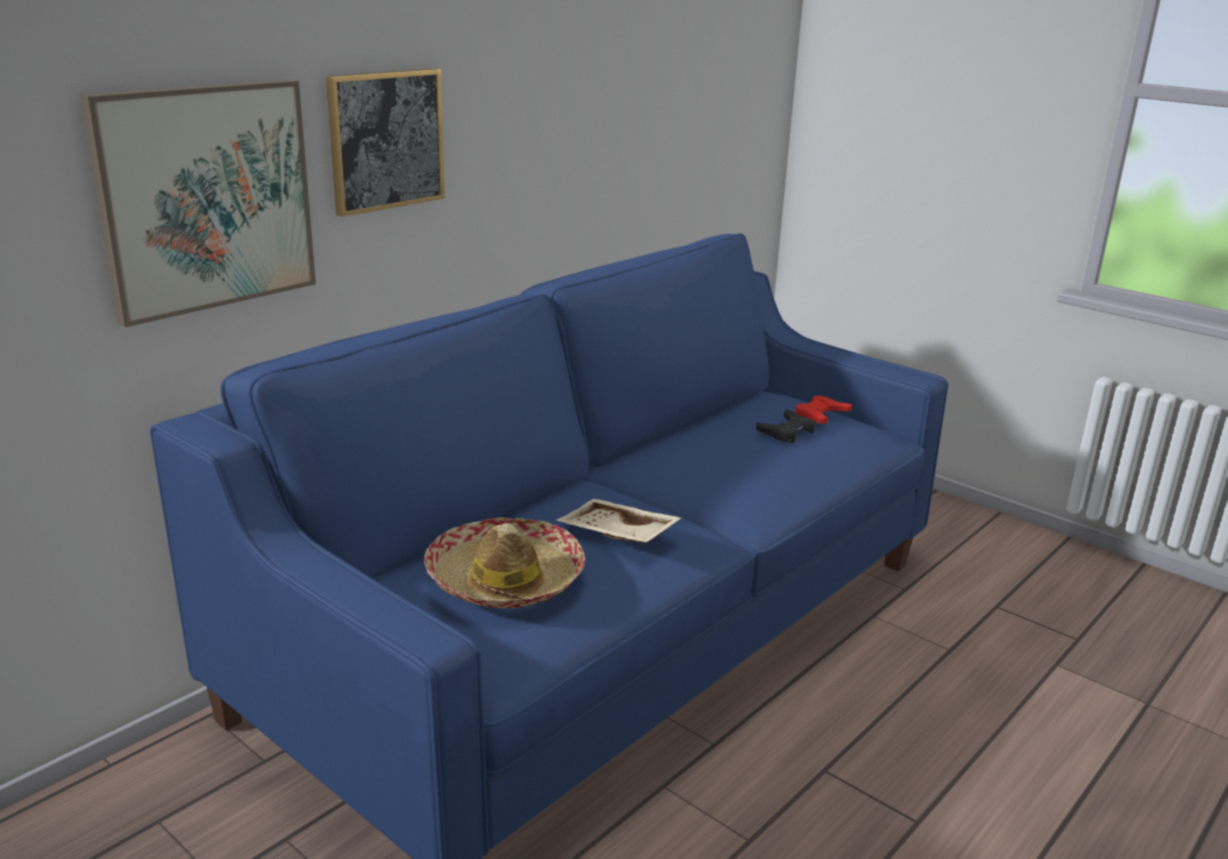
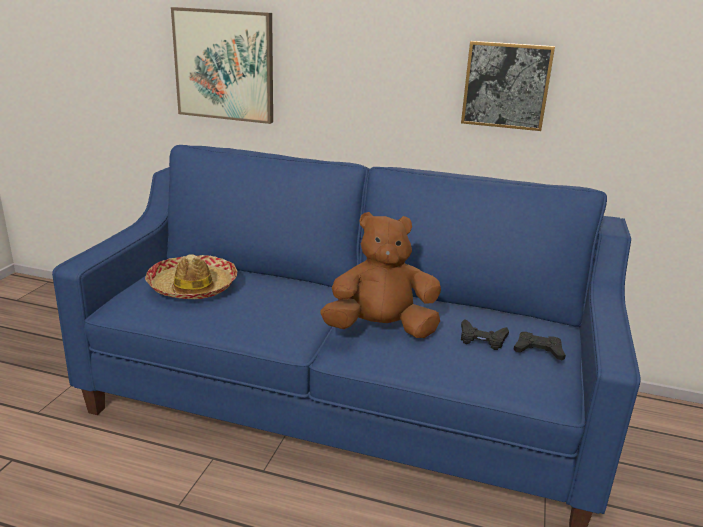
camera: 65 degrees right, 0 degrees up
picture [326,68,445,217] -> picture moved to [461,41,555,131]
beige tray [557,499,682,543] -> none
red game controller [796,395,852,424] -> black game controller [514,332,566,360]
none -> brown plush toy [320,212,441,338]

